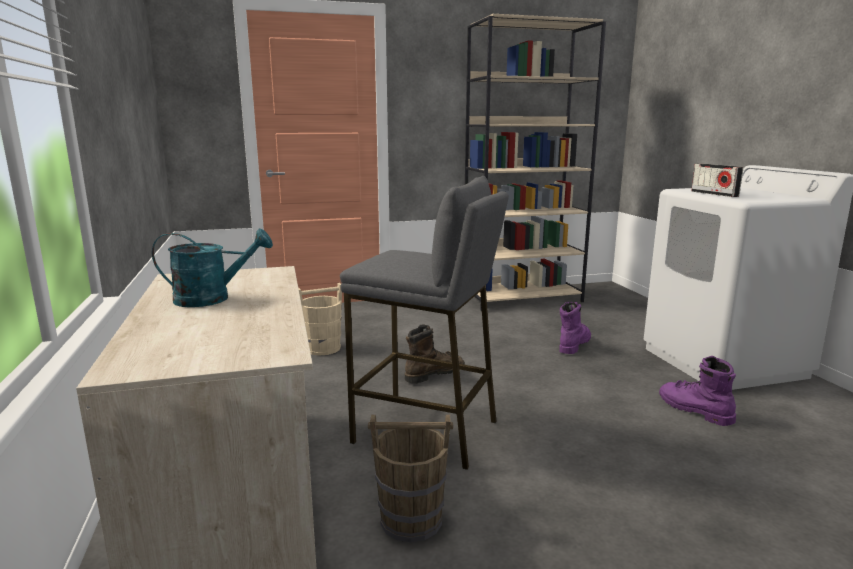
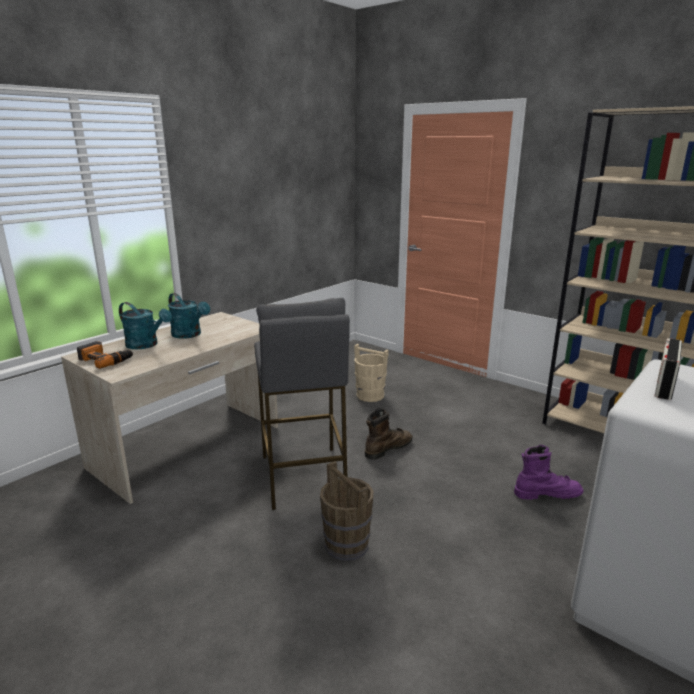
camera: 55 degrees right, 5 degrees up
brown bucket [368,414,453,542] -> brown bucket moved to [320,461,373,561]
brown boot [405,325,465,383] -> brown boot turned 60 degrees counterclockwise [365,408,413,460]
purple boot [659,356,736,426] -> none
none -> power drill [77,341,134,369]
none -> turquoise watering can [119,302,172,349]

